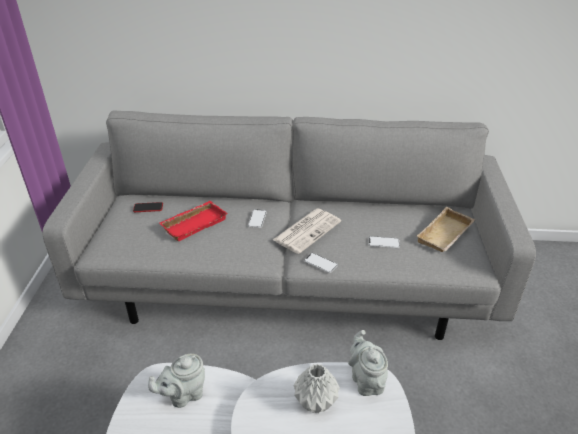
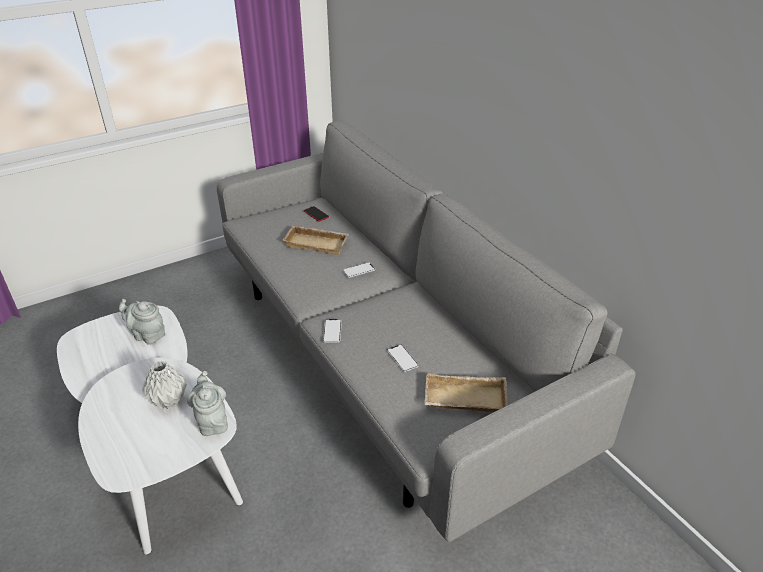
camera: 55 degrees right, 0 degrees up
red tray [159,201,228,241] -> beige tray [283,225,349,255]
newspaper [273,209,341,254] -> none
grey teapot [348,330,388,396] -> grey teapot turned 60 degrees counterclockwise [187,371,228,436]

